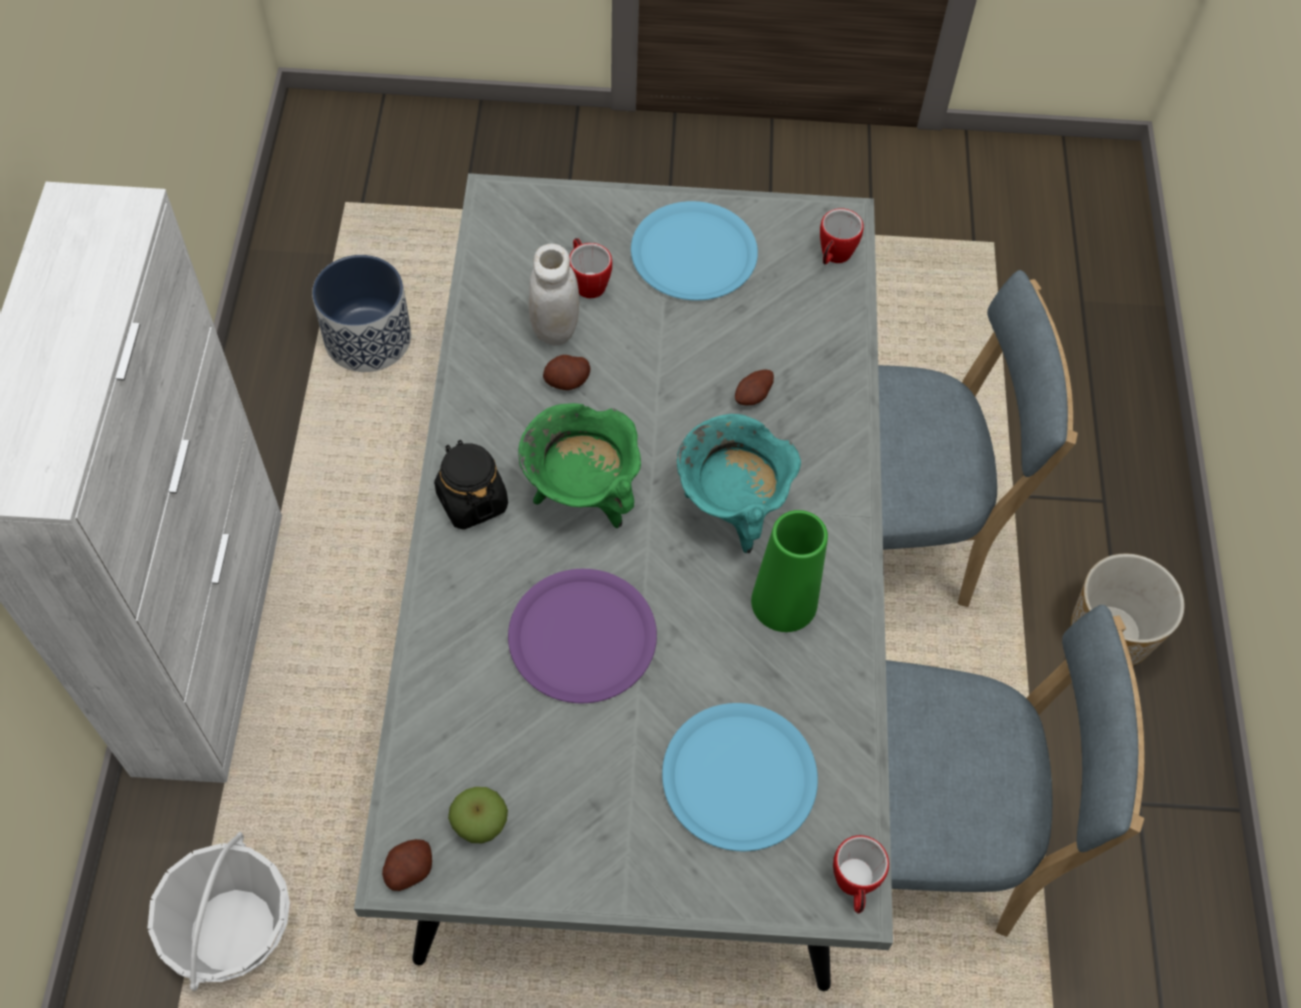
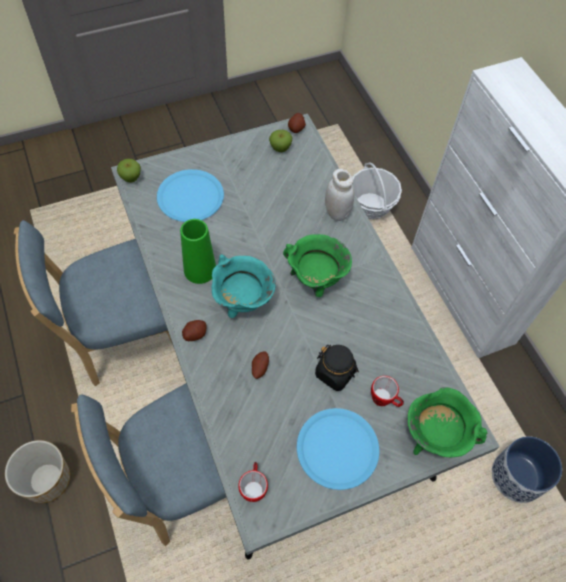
camera: 155 degrees right, 0 degrees up
black jar [434,440,508,530] -> black jar moved to [315,345,359,391]
purple plate [508,569,657,703] -> none
white jar [528,244,579,346] -> white jar moved to [325,169,354,221]
potato [543,355,590,390] -> potato moved to [182,320,207,341]
mug [833,835,889,914] -> apple [117,159,141,182]
none -> green cooking pot [408,387,487,457]

